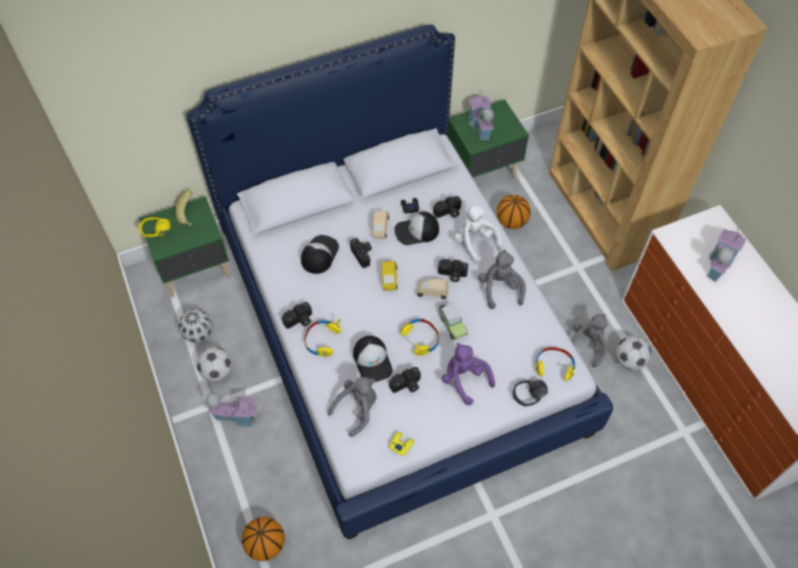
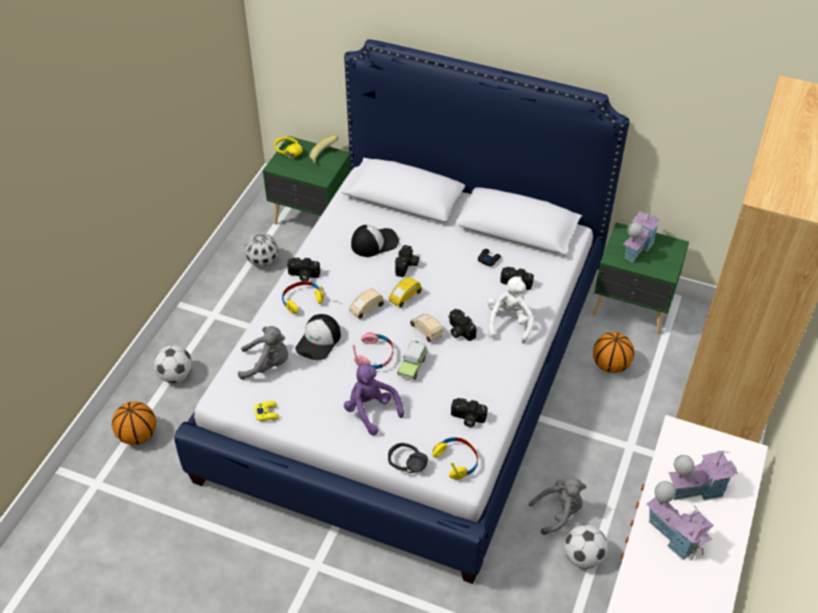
camera: 45 degrees right, 10 degrees down
football [197,347,232,382] -> football moved to [154,345,192,383]
toy house [206,393,260,428] -> toy house moved to [647,481,714,560]
beige toy car [372,211,389,239] -> beige toy car moved to [349,288,384,319]
camera [389,367,421,393] -> camera moved to [451,398,488,427]
cap [395,212,439,245] -> none
yellow headphones [401,319,439,356] -> pink headphones [352,332,393,369]
purple plush toy [442,343,495,406] -> purple plush toy turned 45 degrees counterclockwise [344,363,404,436]
grey plush toy [478,249,526,309] -> none

